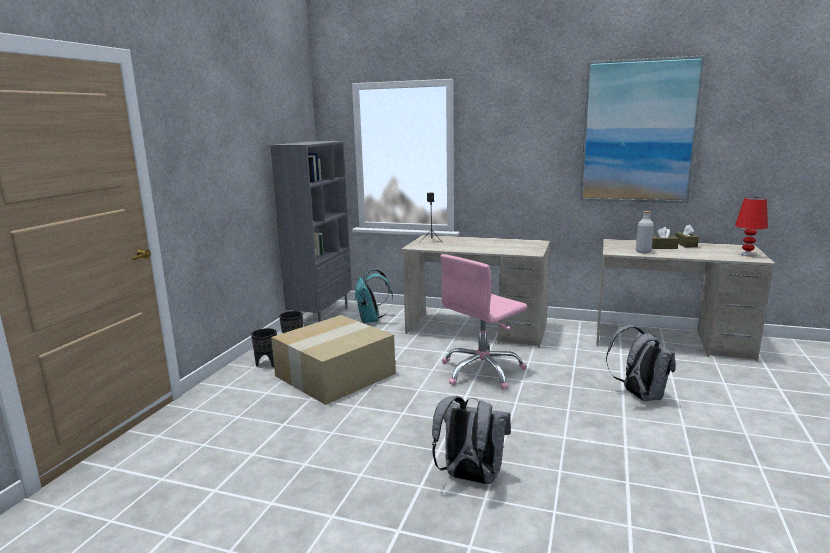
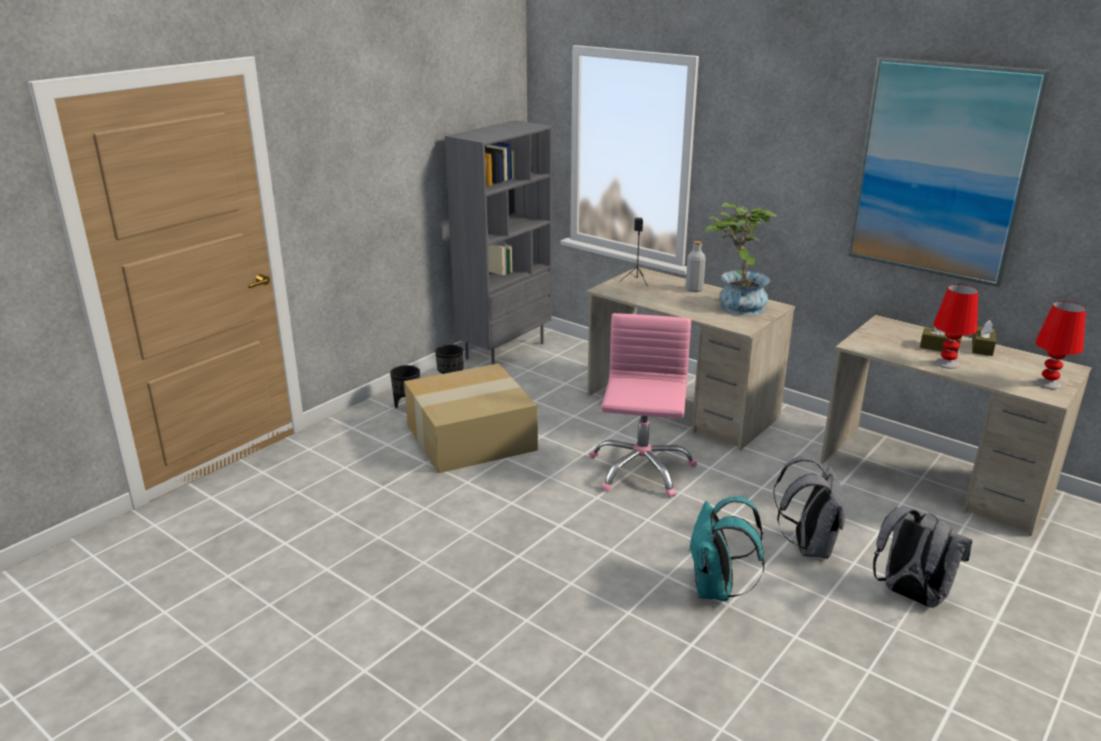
camera: 20 degrees right, 10 degrees up
turquoise backpack [355,269,393,323] -> turquoise backpack moved to [688,497,765,601]
grey backpack [432,396,511,484] -> grey backpack moved to [873,506,973,608]
pink office chair [440,254,527,390] -> pink office chair turned 120 degrees clockwise [589,313,697,498]
grey bottle [636,211,654,253] -> grey bottle moved to [685,241,706,292]
none -> potted plant [705,203,778,316]
none -> red table lamp [933,284,978,369]

